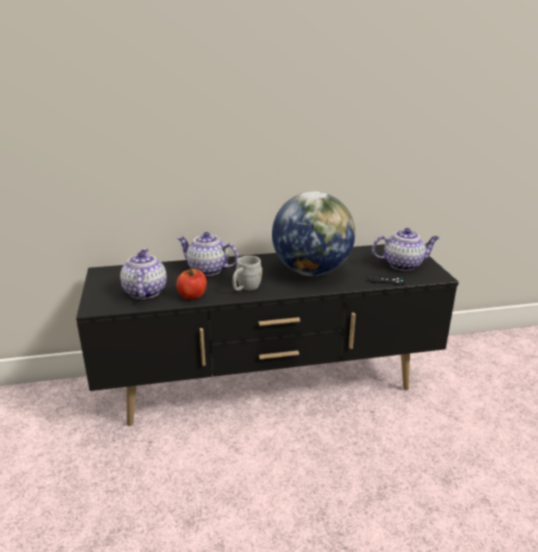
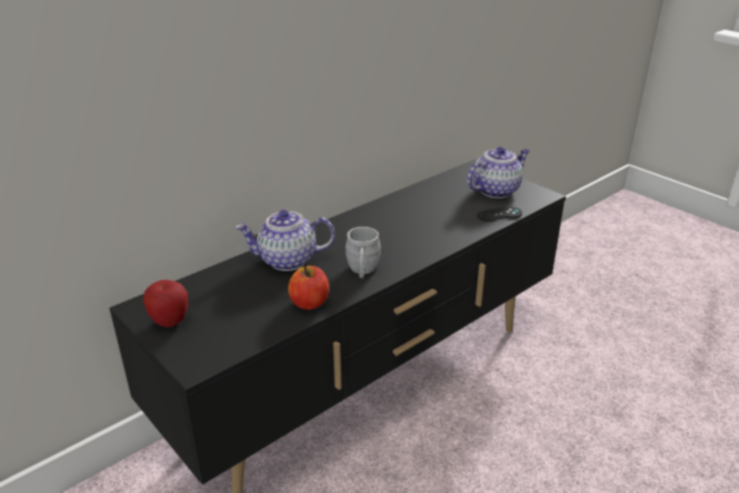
camera: 30 degrees left, 5 degrees up
teapot [120,248,167,299] -> none
globe [272,192,355,276] -> none
none -> apple [143,280,188,327]

